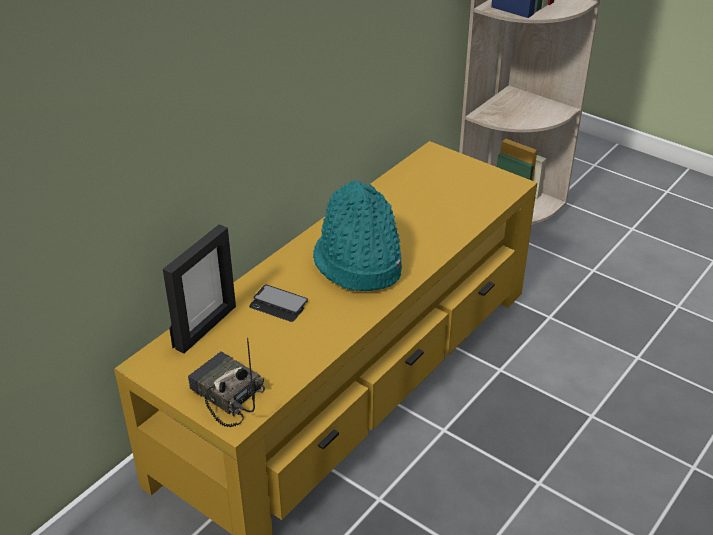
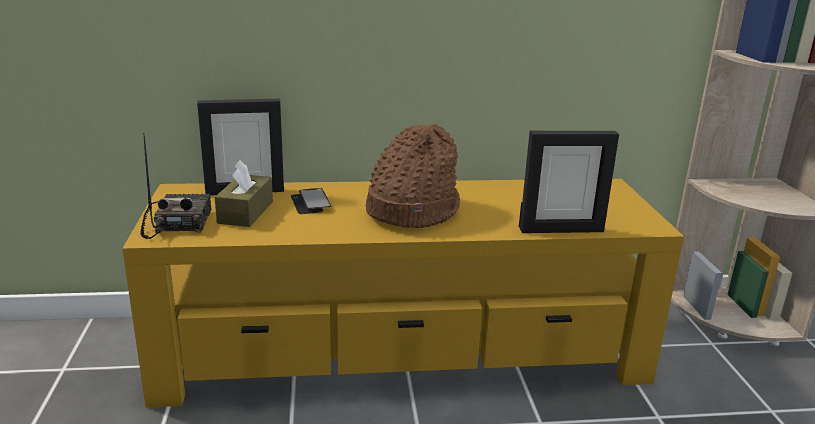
camera: 45 degrees right, 15 degrees down
turquoise hat [313,181,402,291] -> brown hat [365,123,460,228]
none -> brown tissue box [215,160,273,227]
none -> picture frame [519,131,619,233]

